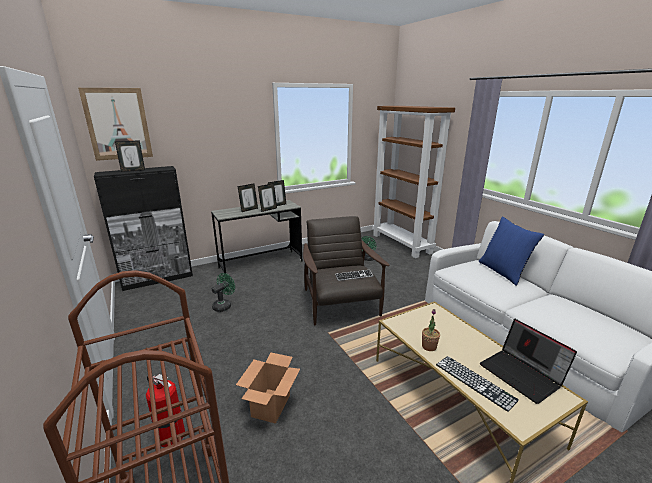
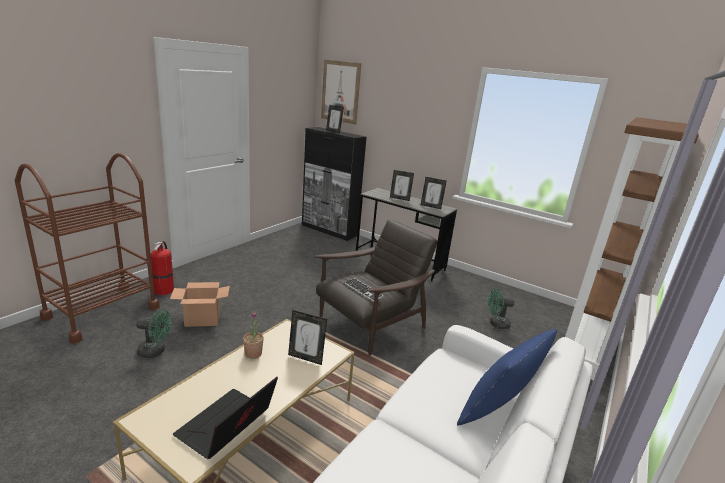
camera: 60 degrees right, 0 degrees up
green fan [212,273,235,312] -> green fan moved to [136,309,171,358]
picture frame [258,183,277,212] -> picture frame moved to [288,310,327,365]
keyboard [436,356,519,412] -> none

